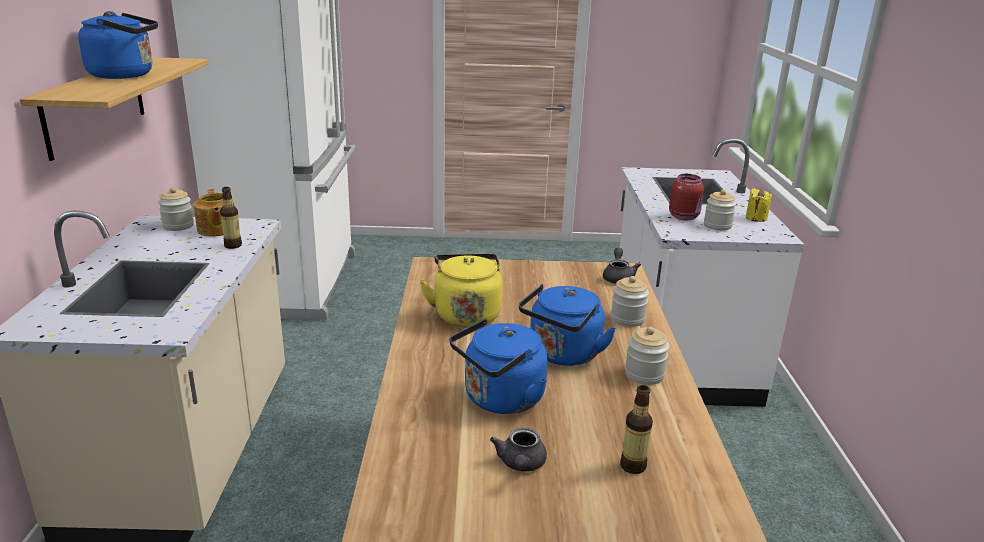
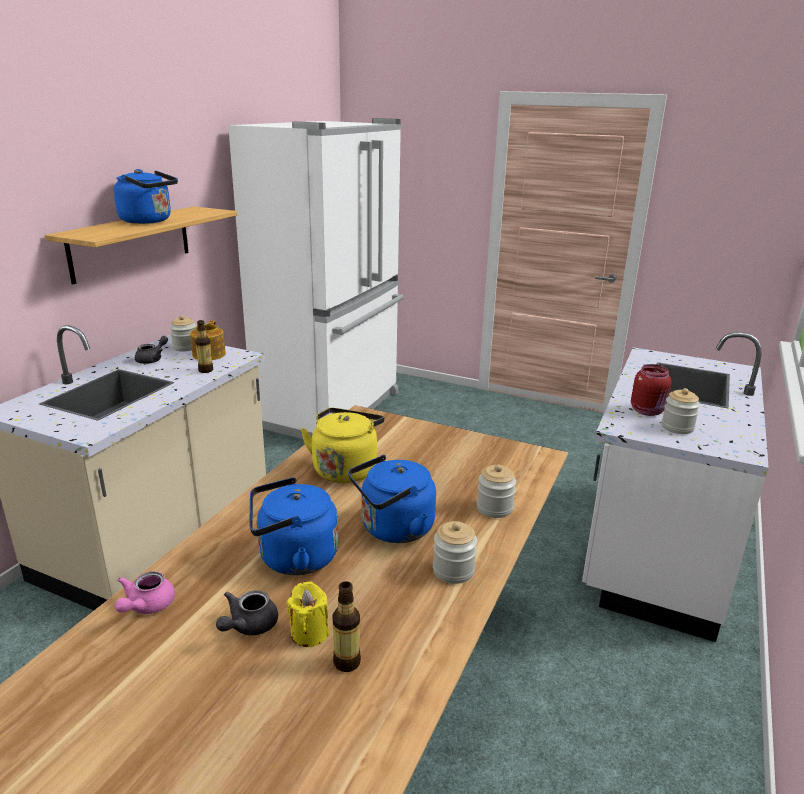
camera: 25 degrees right, 0 degrees up
grey teapot [603,248,641,284] -> grey teapot moved to [135,336,168,364]
yellow candle [746,188,772,222] -> yellow candle moved to [287,581,329,647]
none -> pink teapot [115,571,175,614]

